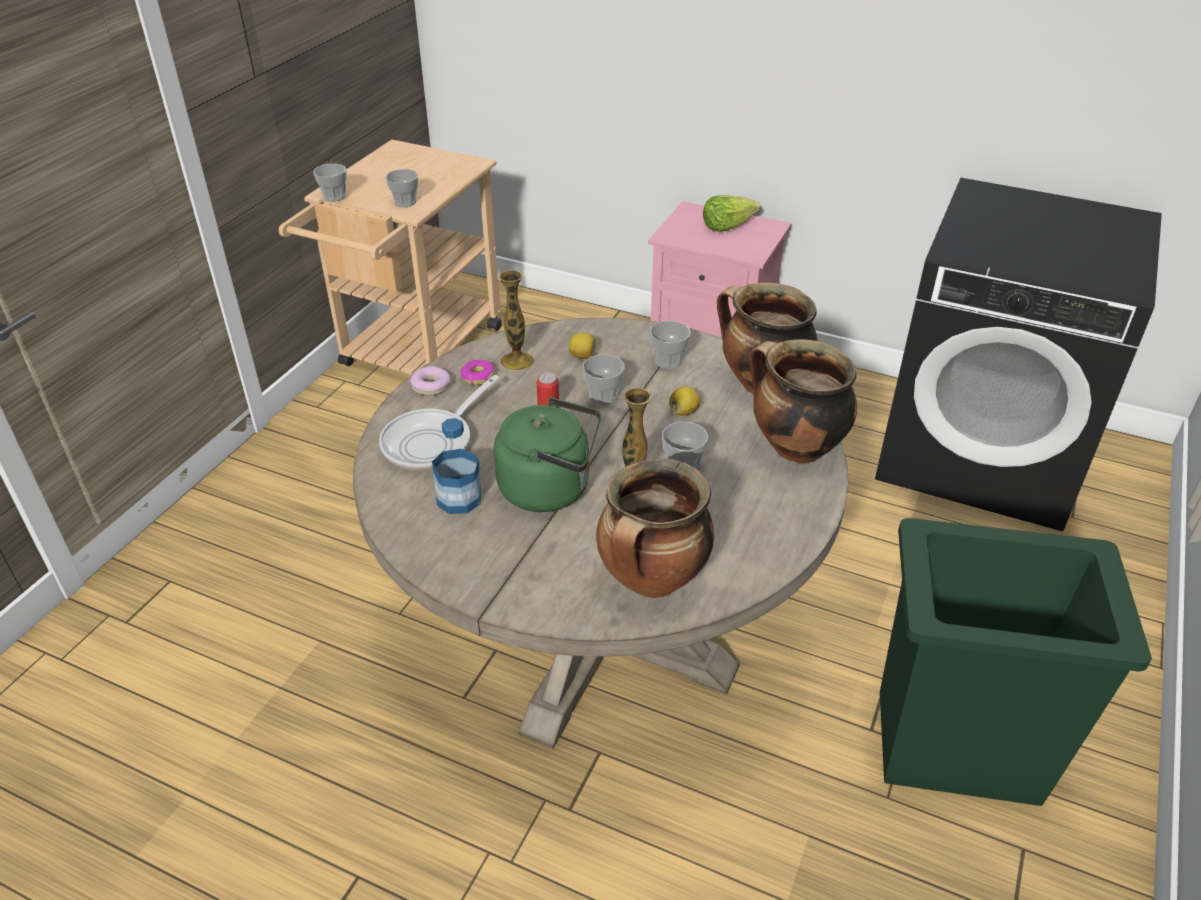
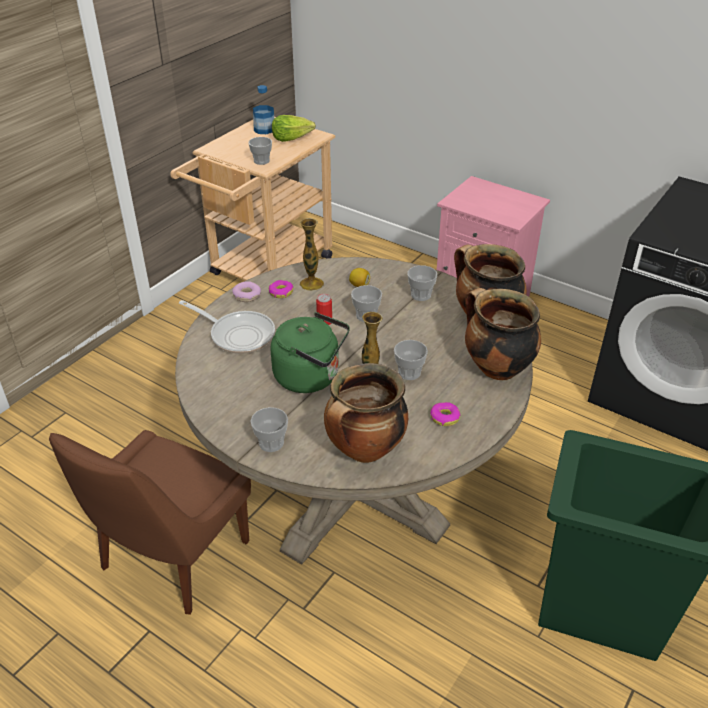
camera: 10 degrees right, 0 degrees up
cup [313,163,347,202] -> cup moved to [250,407,288,452]
frying pan [379,375,499,470] -> frying pan turned 105 degrees counterclockwise [179,300,275,354]
bottle [432,418,481,514] -> bottle moved to [253,85,274,134]
lemon [669,386,700,416] -> none
lettuce [703,195,760,232] -> lettuce moved to [272,115,316,142]
none -> brown chair [49,430,251,615]
none -> donut [430,402,460,426]

